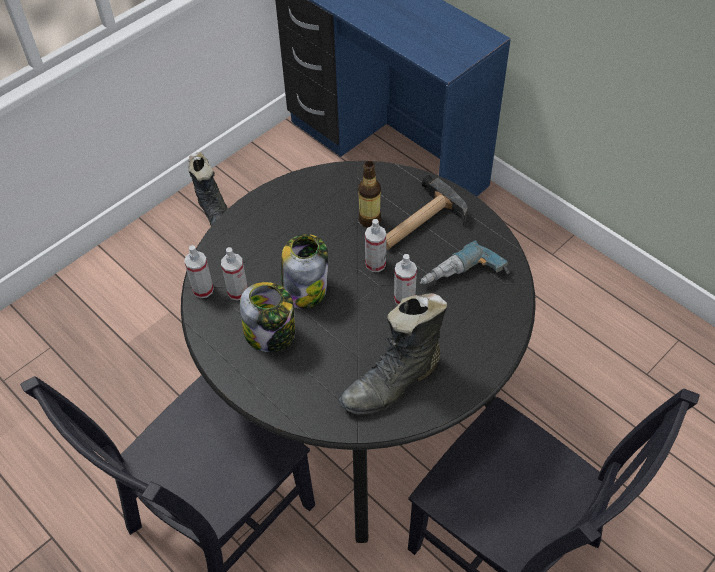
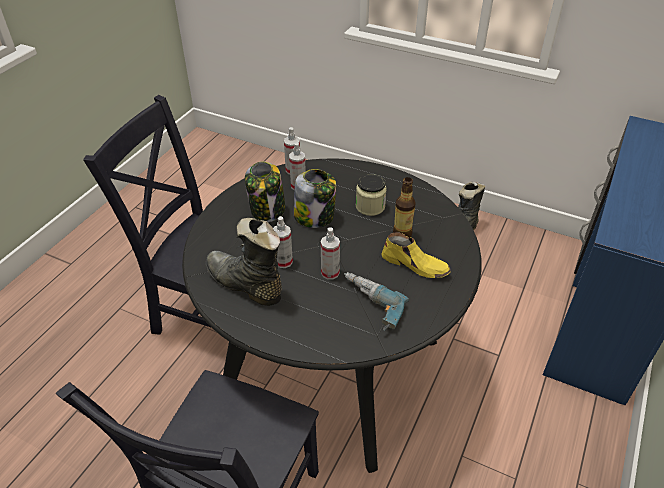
camera: 70 degrees right, 10 degrees down
spray bottle [365,219,386,272] -> spray bottle moved to [273,216,293,268]
hammer [386,175,467,250] -> yellow shoe [381,233,451,278]
none -> jar [356,174,387,216]

